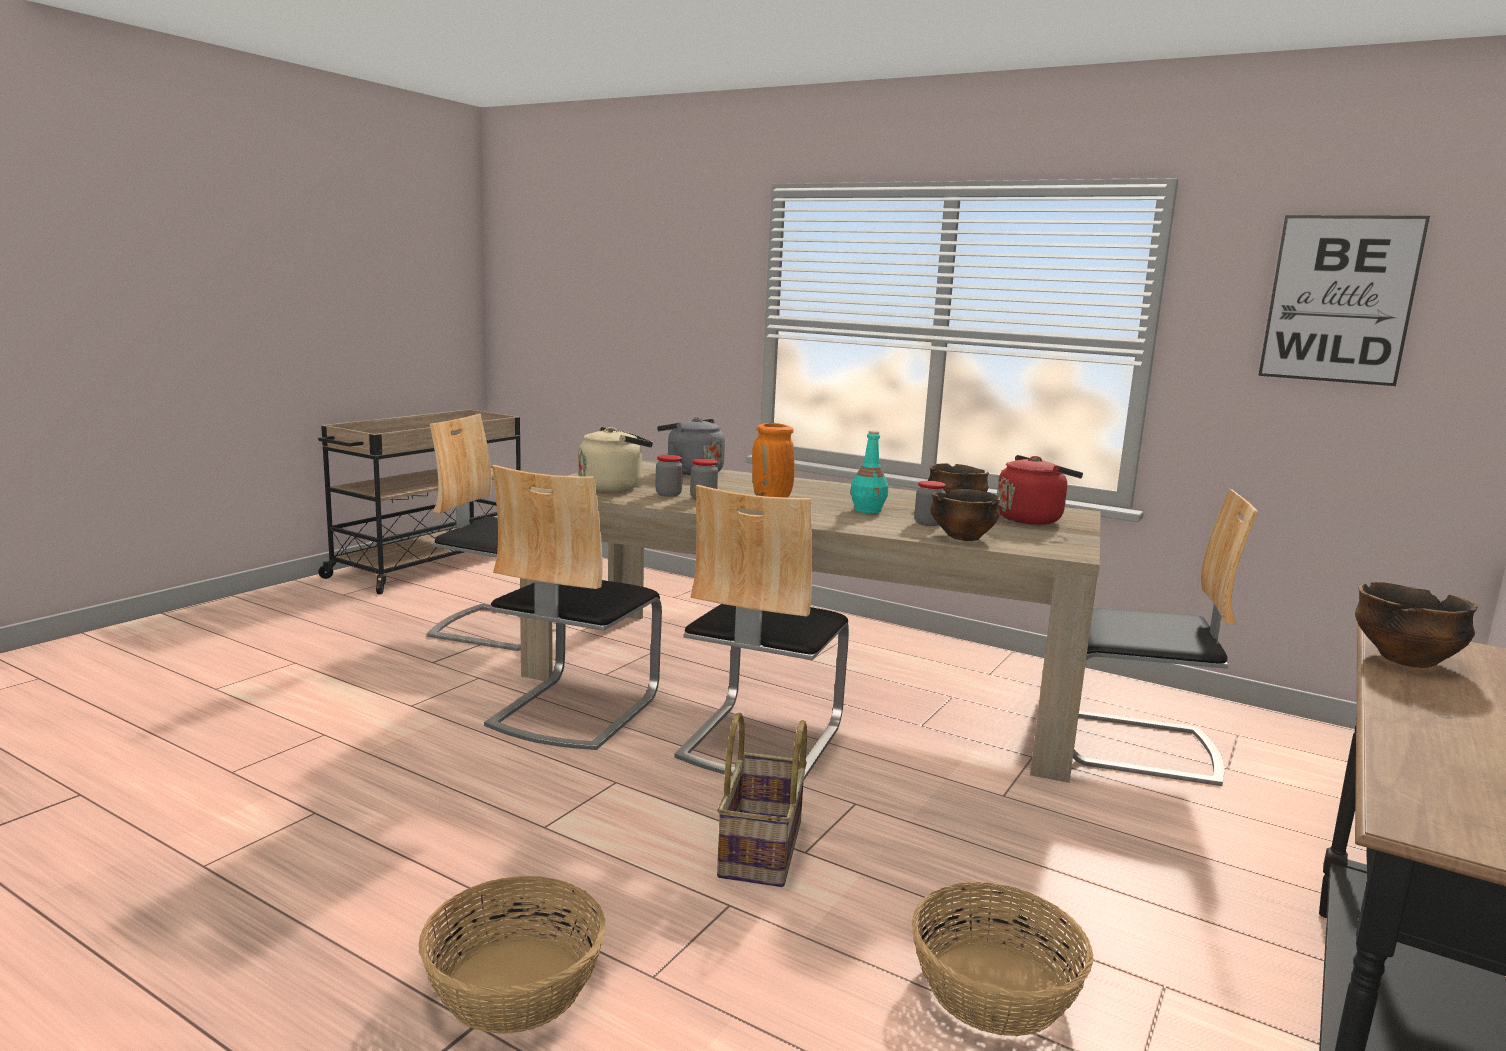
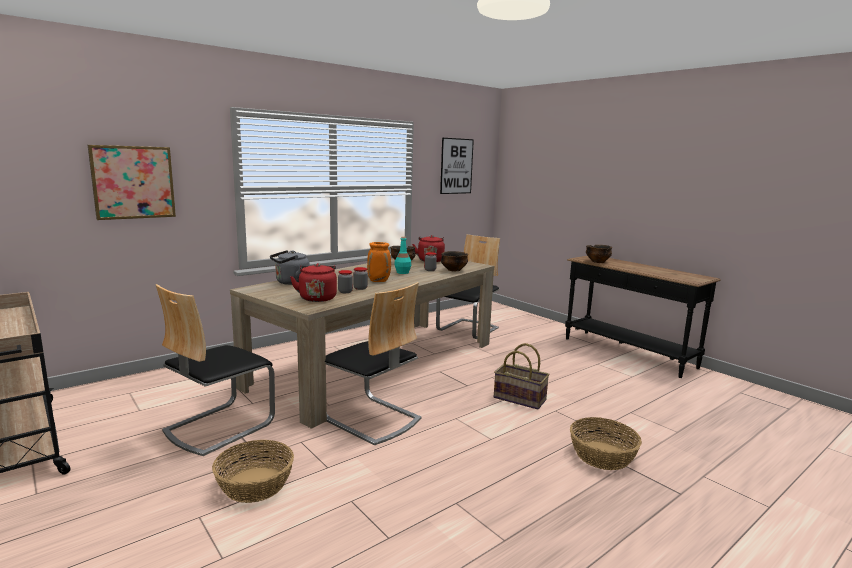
camera: 70 degrees left, 0 degrees up
beige kettle [578,427,653,492] -> red kettle [290,263,337,302]
chair [674,485,849,780] -> none
basket [912,882,1093,1036] -> basket moved to [212,440,294,503]
none -> picture [88,145,176,220]

